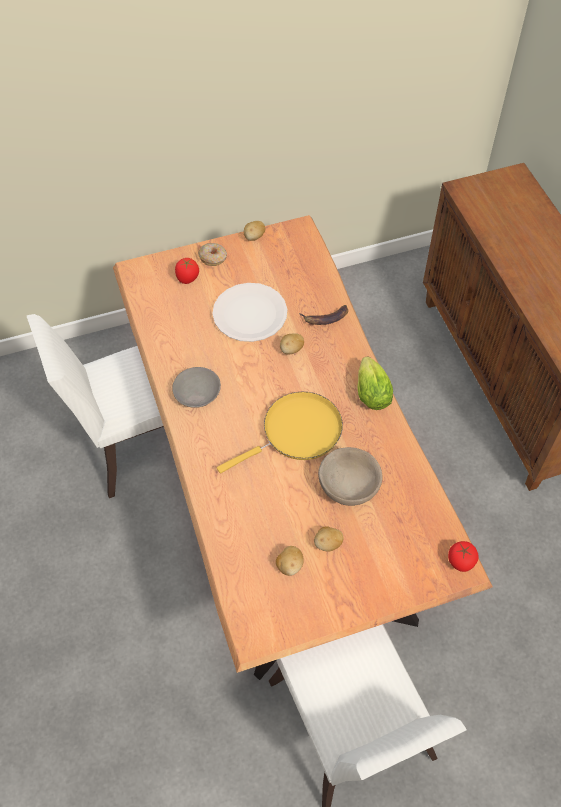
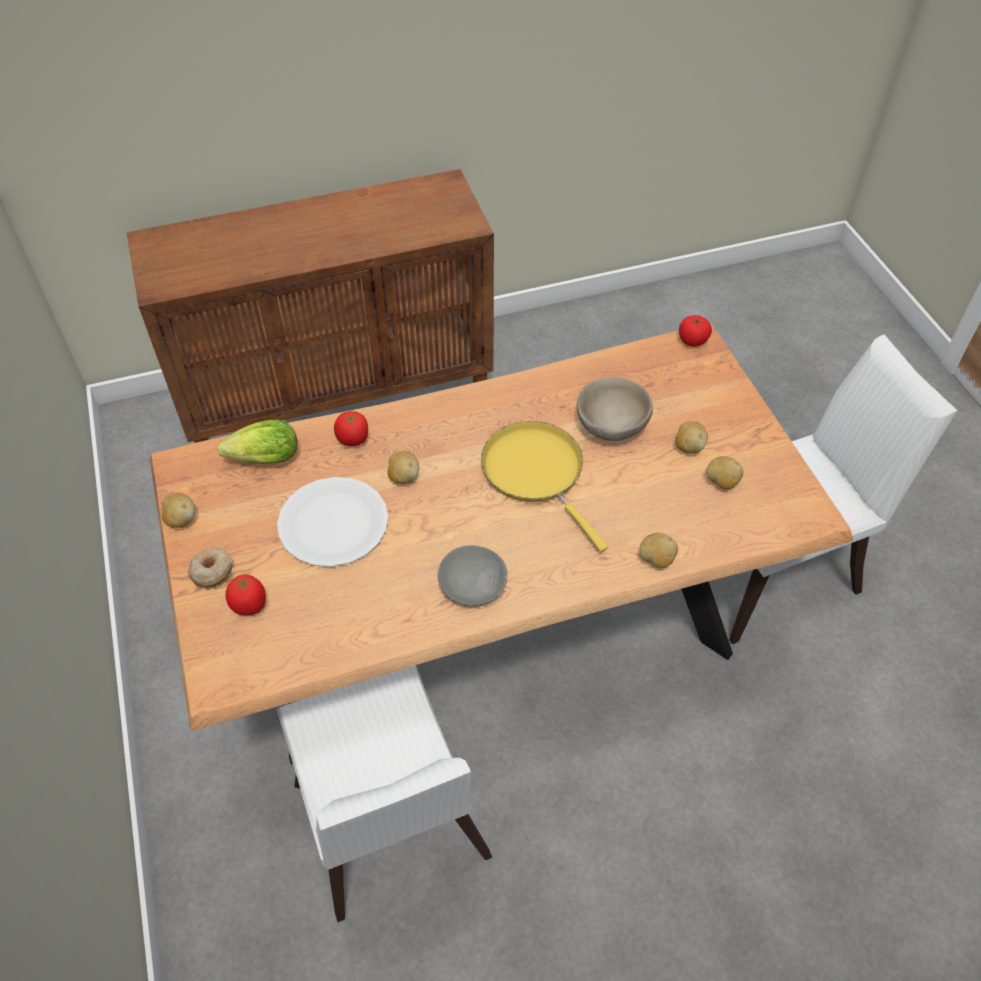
camera: 90 degrees left, 5 degrees down
banana [299,305,348,325] -> tomato [334,411,368,446]
lettuce [357,357,393,410] -> lettuce moved to [218,419,297,464]
none -> potato [639,533,678,568]

